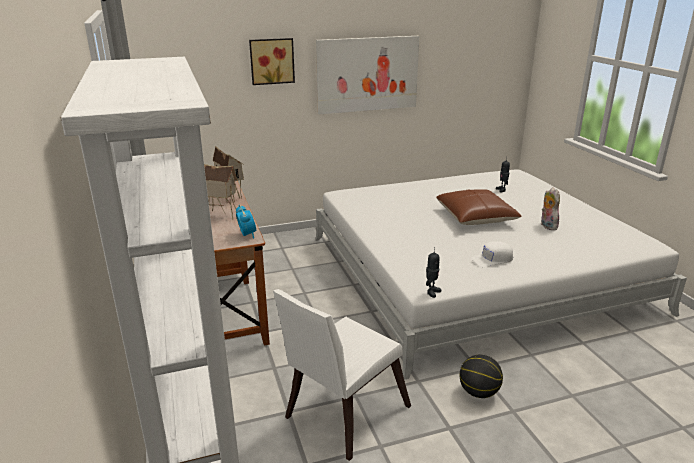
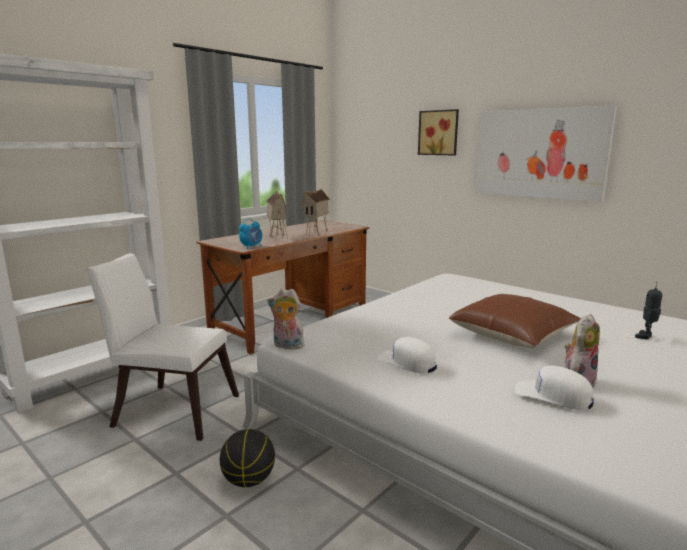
camera: 60 degrees right, 10 degrees down
toy robot [426,247,441,298] -> plush toy [267,289,304,349]
none -> white cap [514,365,594,410]

